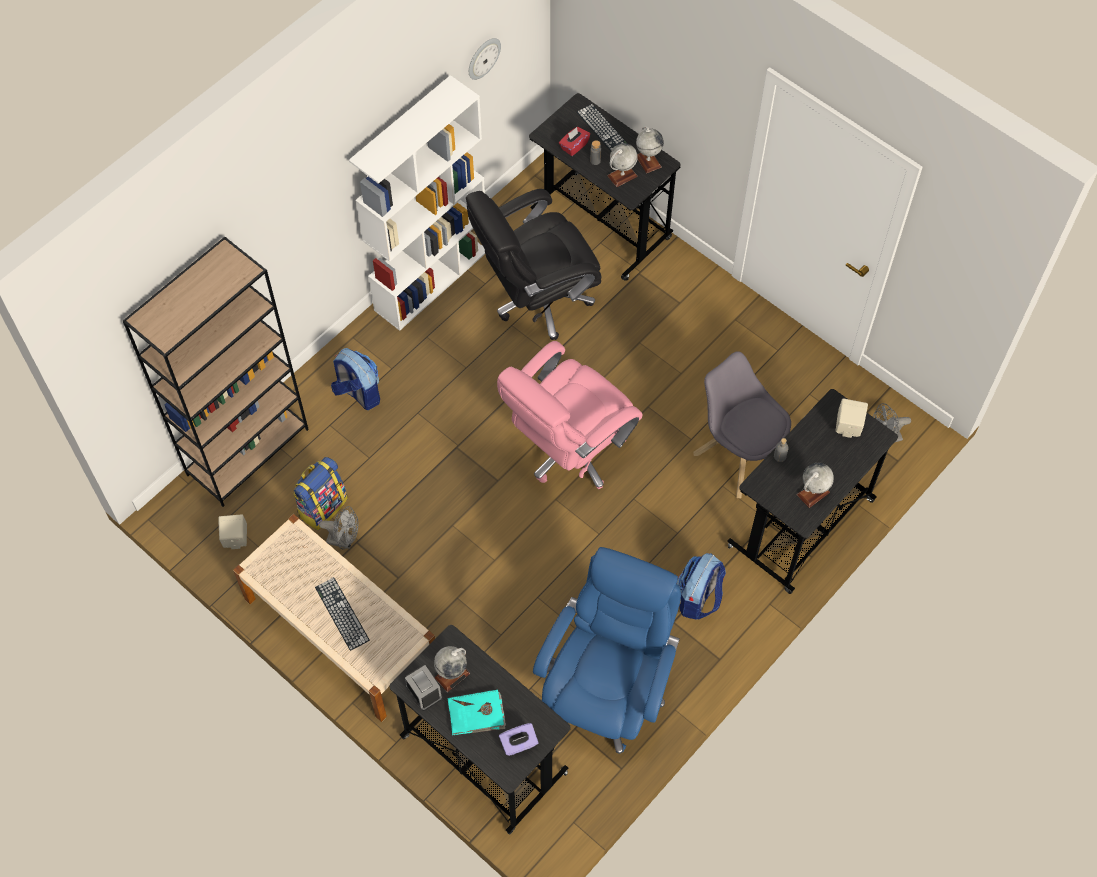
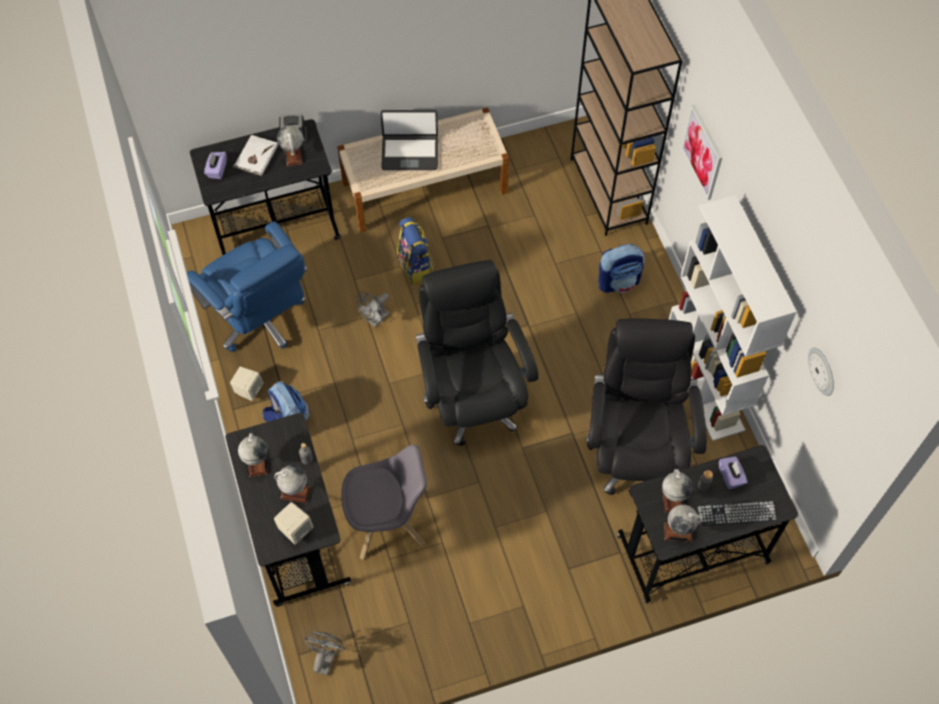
camera: 120 degrees right, 0 degrees up
beige speaker [218,514,247,549] -> beige speaker moved to [230,366,263,401]
backpack [293,457,348,530] -> backpack moved to [397,217,434,285]
keyboard [315,577,370,651] -> laptop [380,110,438,170]
grey fan [319,506,358,549] -> grey fan moved to [357,291,390,327]
turquoise book [447,690,506,735] -> white book [233,135,278,176]
pink office chair [497,341,642,489] -> black office chair [416,260,539,446]
red tissue box [559,127,590,156] -> purple tissue box [719,456,748,489]
none -> globe [274,465,311,503]
none -> picture [681,105,722,200]

